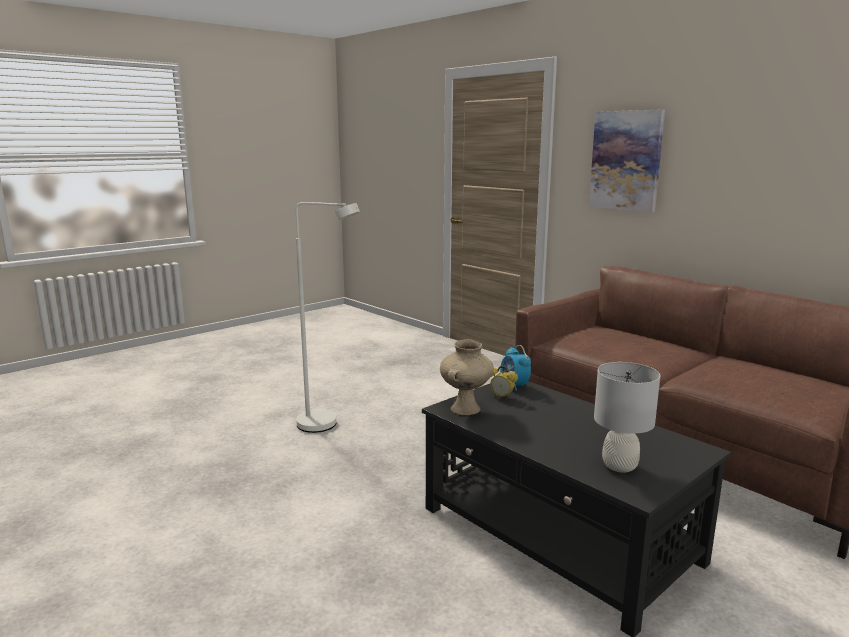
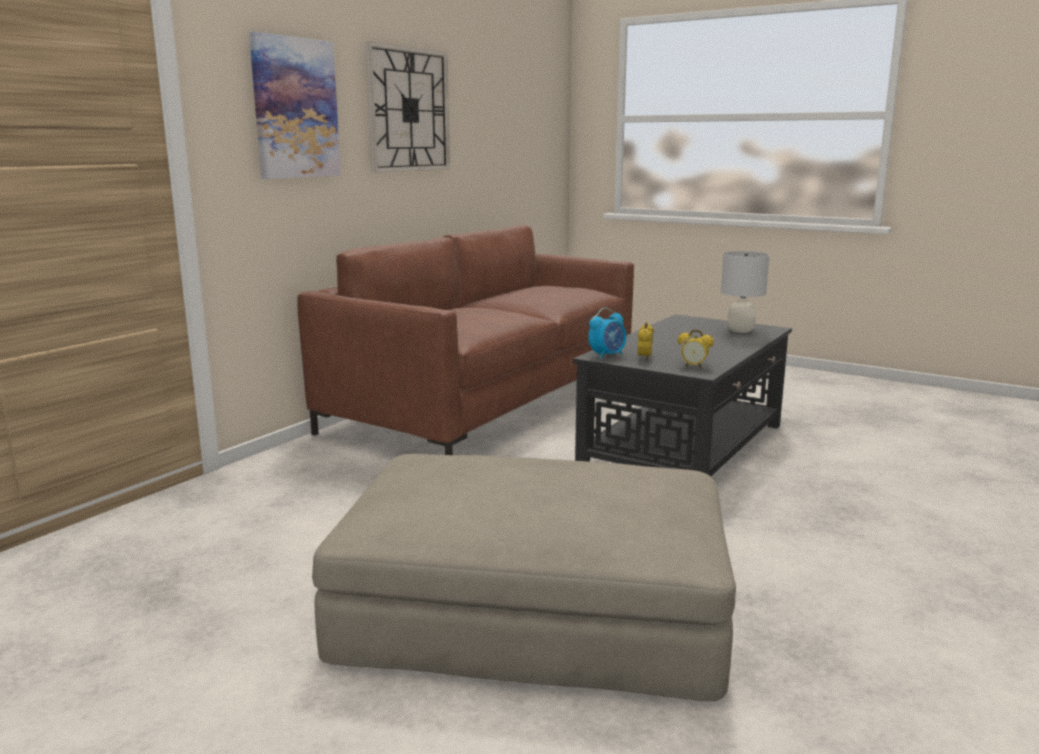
camera: 105 degrees left, 0 degrees up
white floor lamp [296,202,360,433] -> beige ottoman [312,454,736,701]
beige vase [440,339,494,415] -> alarm clock [678,330,714,368]
none -> wall clock [365,41,450,173]

